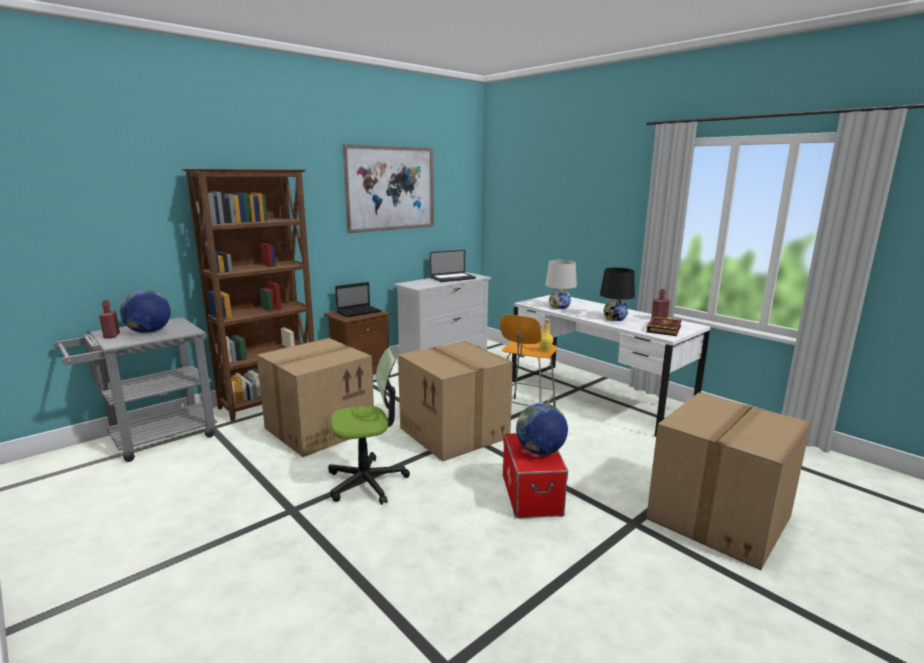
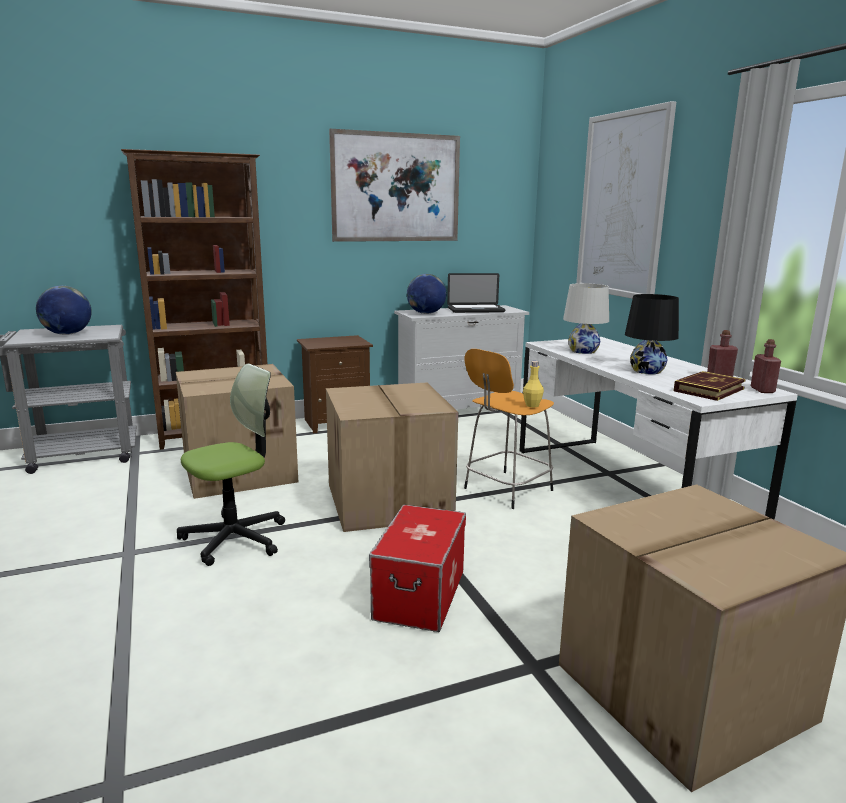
camera: 20 degrees right, 0 degrees up
red bottle [99,300,120,339] -> red bottle moved to [751,339,781,393]
office chair [328,348,410,505] -> office chair turned 45 degrees counterclockwise [177,364,285,566]
laptop [335,282,381,317] -> none
globe [516,403,568,455] -> globe moved to [407,274,446,314]
none -> picture [576,101,676,299]

